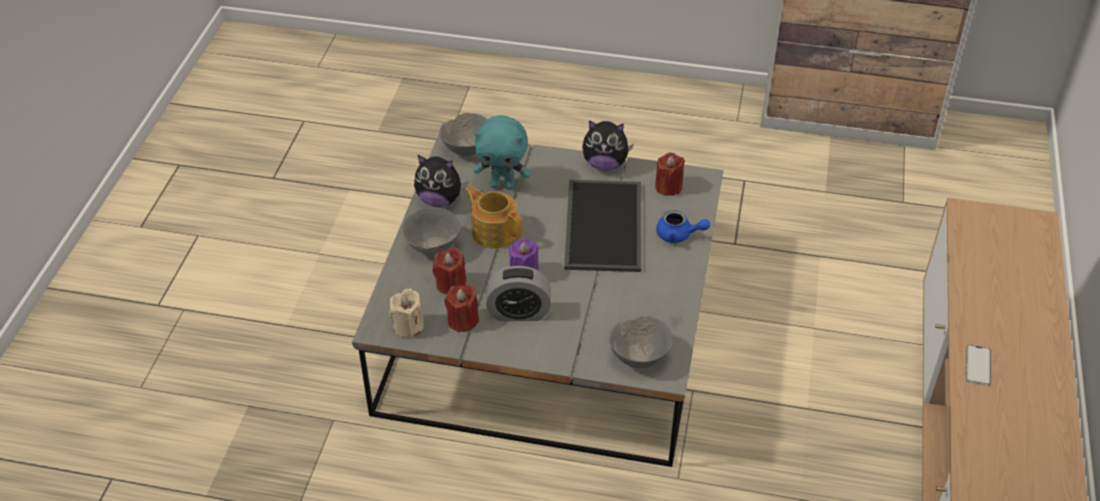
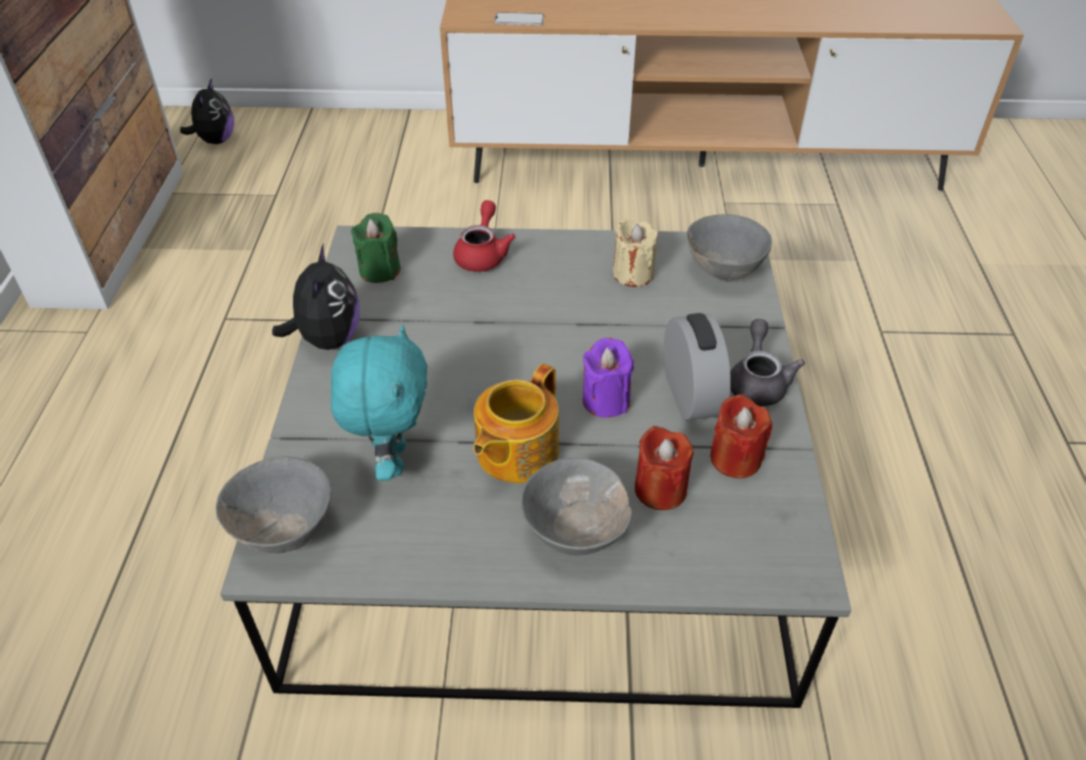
camera: 100 degrees left, 0 degrees up
beige candle [390,288,424,338] -> beige candle moved to [613,219,658,287]
plush toy [414,155,468,207] -> plush toy moved to [180,78,234,144]
tray [564,180,641,272] -> none
red candle [655,153,685,196] -> green candle [351,213,401,283]
blue teapot [656,210,710,243] -> red teapot [453,200,516,272]
phone [965,345,991,386] -> phone moved to [494,12,544,25]
none -> grey teapot [730,319,805,406]

